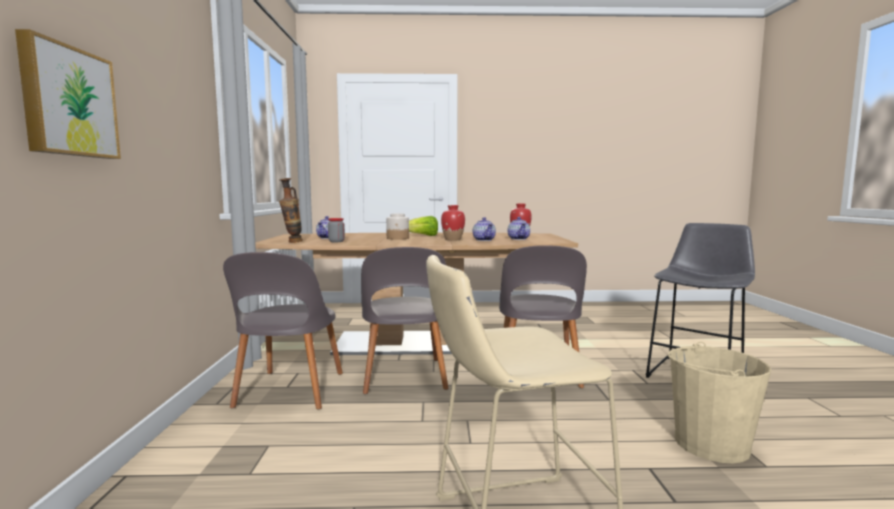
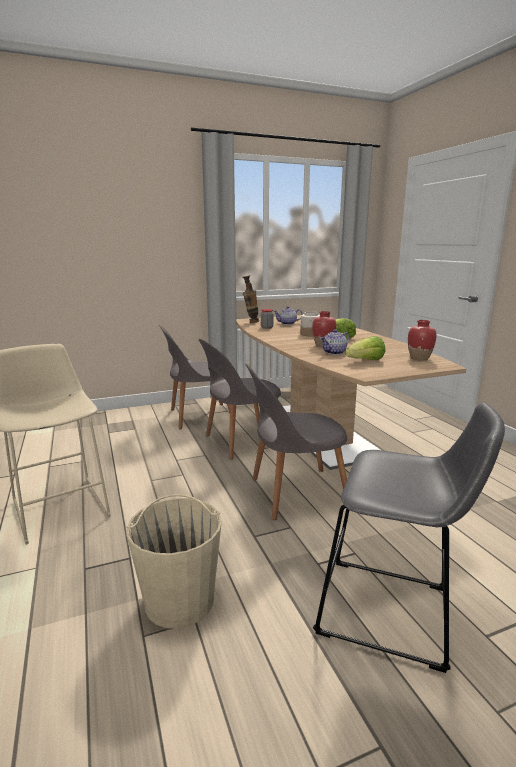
camera: 70 degrees right, 10 degrees up
picture [15,29,121,159] -> none
teapot [508,217,530,240] -> lettuce [346,336,385,360]

